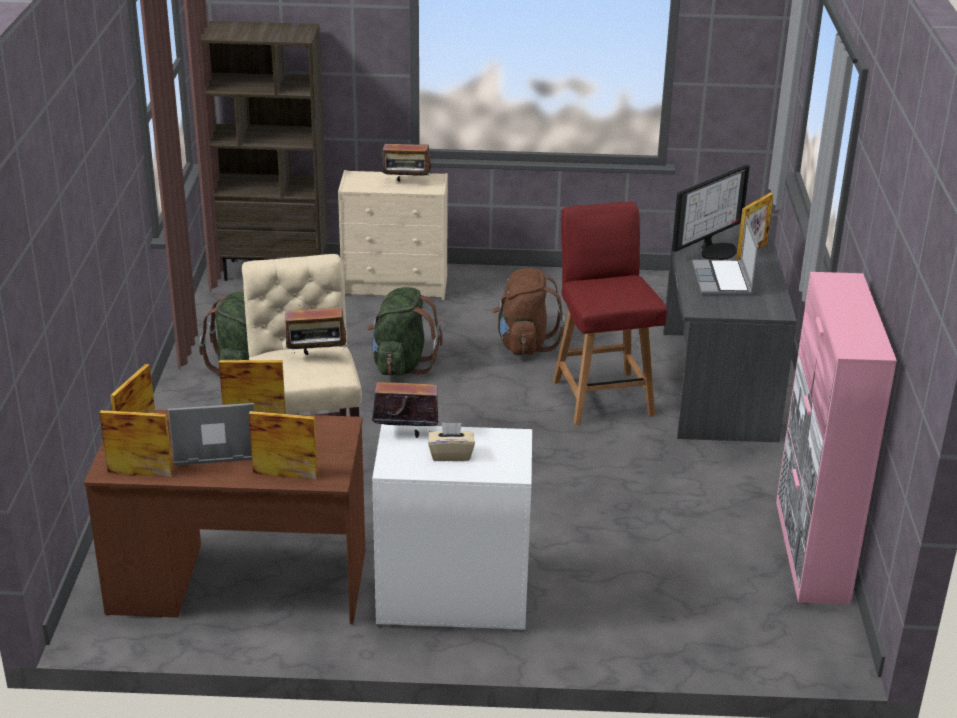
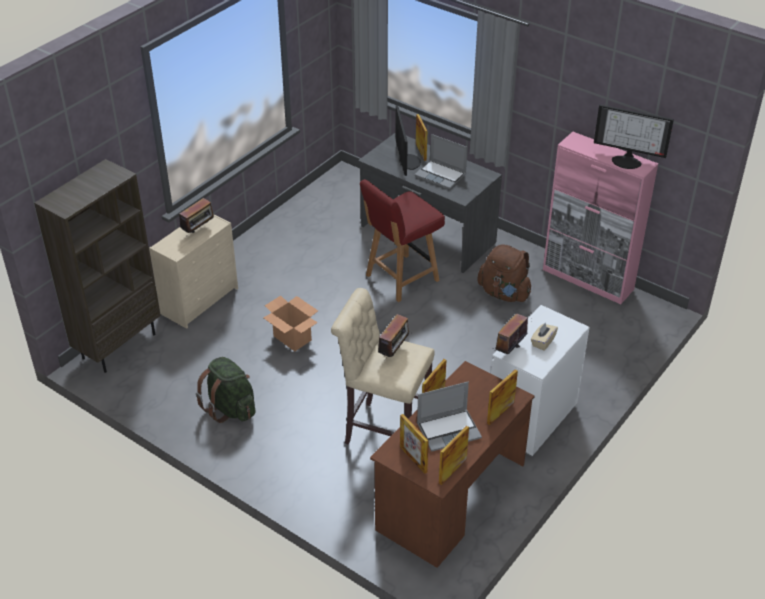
camera: 55 degrees left, 10 degrees up
laptop [168,403,254,465] -> laptop turned 135 degrees counterclockwise [417,382,482,452]
green backpack [367,287,443,376] -> cardboard box [264,296,318,351]
brown backpack [491,268,565,355] -> brown backpack moved to [477,244,531,302]
red chair [553,202,667,425] -> red chair turned 60 degrees counterclockwise [360,179,445,302]
none -> monitor [594,105,674,169]

